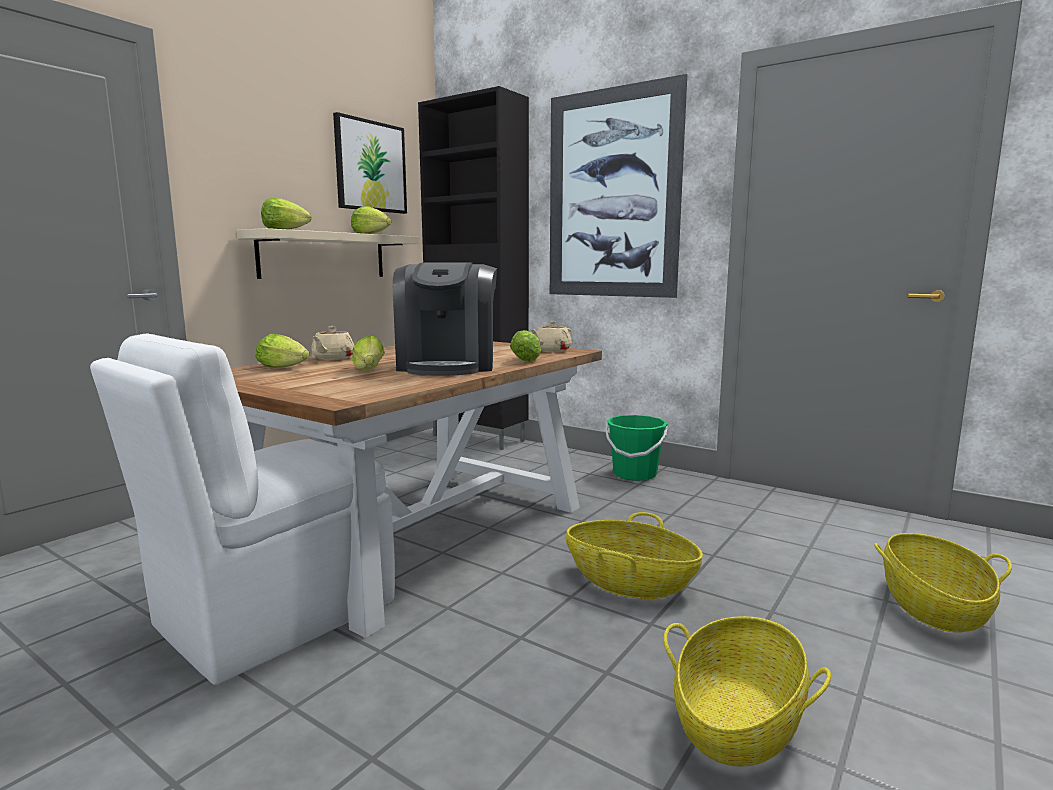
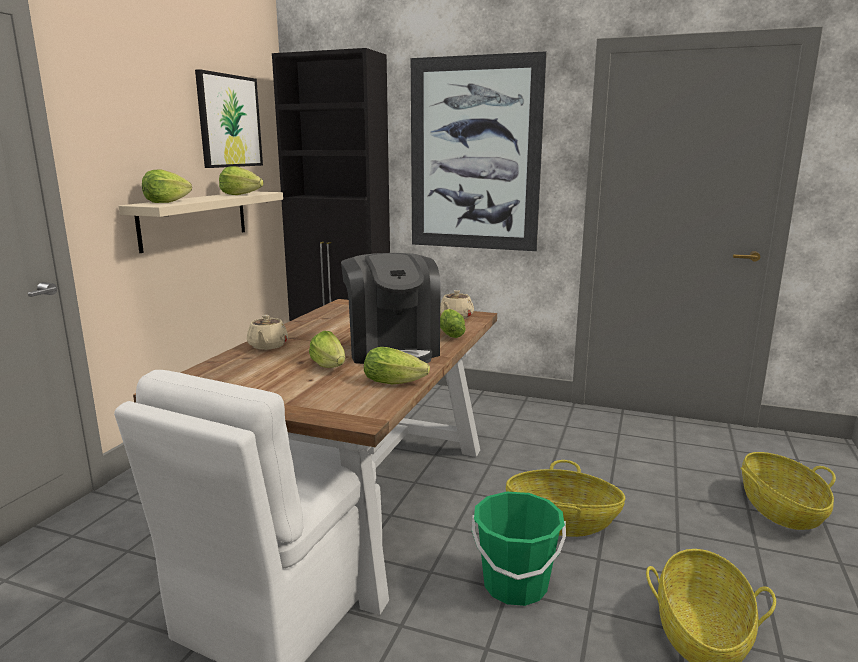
camera: 15 degrees left, 5 degrees up
lettuce [255,334,309,368] -> lettuce moved to [364,347,430,384]
green bucket [605,415,668,481] -> green bucket moved to [472,492,566,606]

